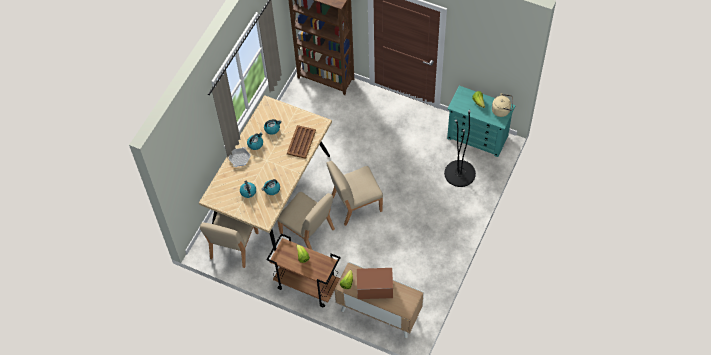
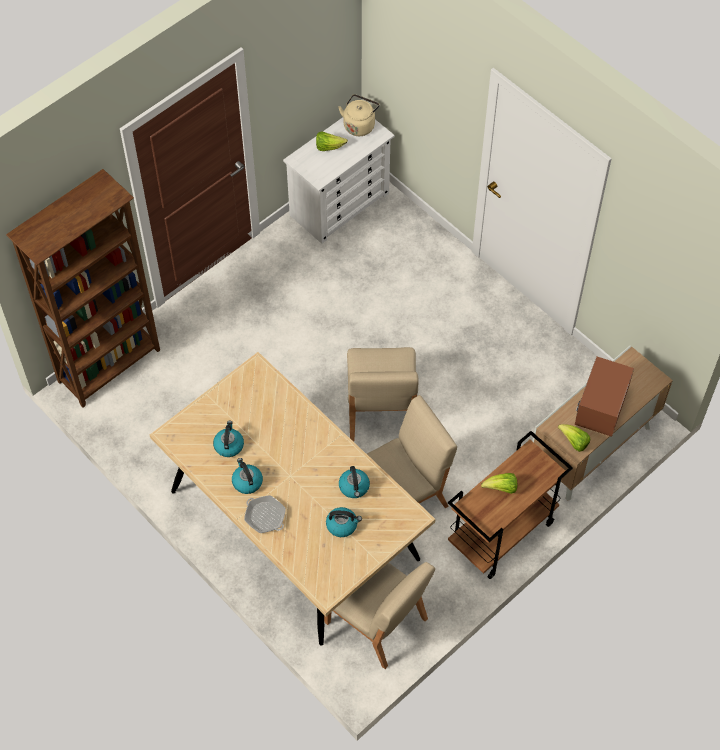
camera: 70 degrees left, 0 degrees up
brown tray [287,125,316,159] -> none
black floor lamp [444,110,476,187] -> none
turquoise dresser [447,86,516,157] -> white dresser [283,117,394,244]

